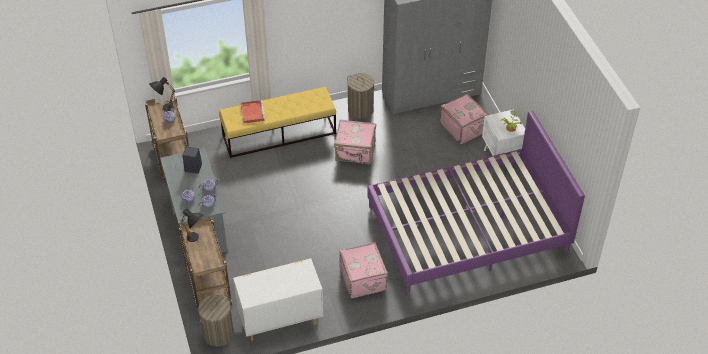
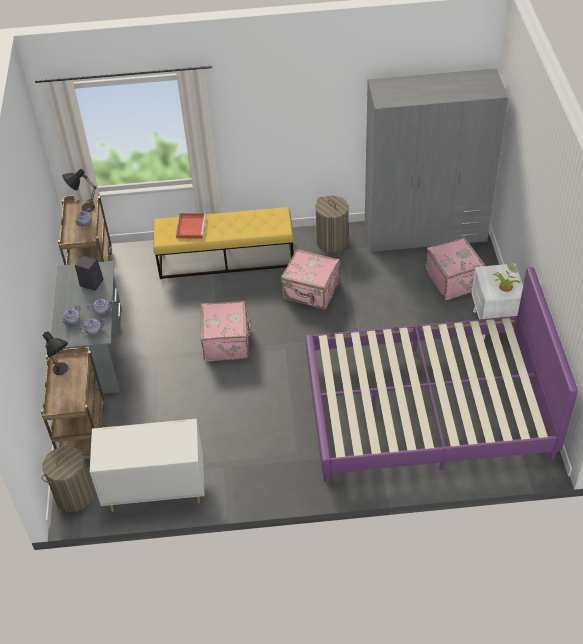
camera: 15 degrees right, 0 degrees up
pink suitcase [339,242,388,298] -> pink suitcase moved to [201,301,252,361]

